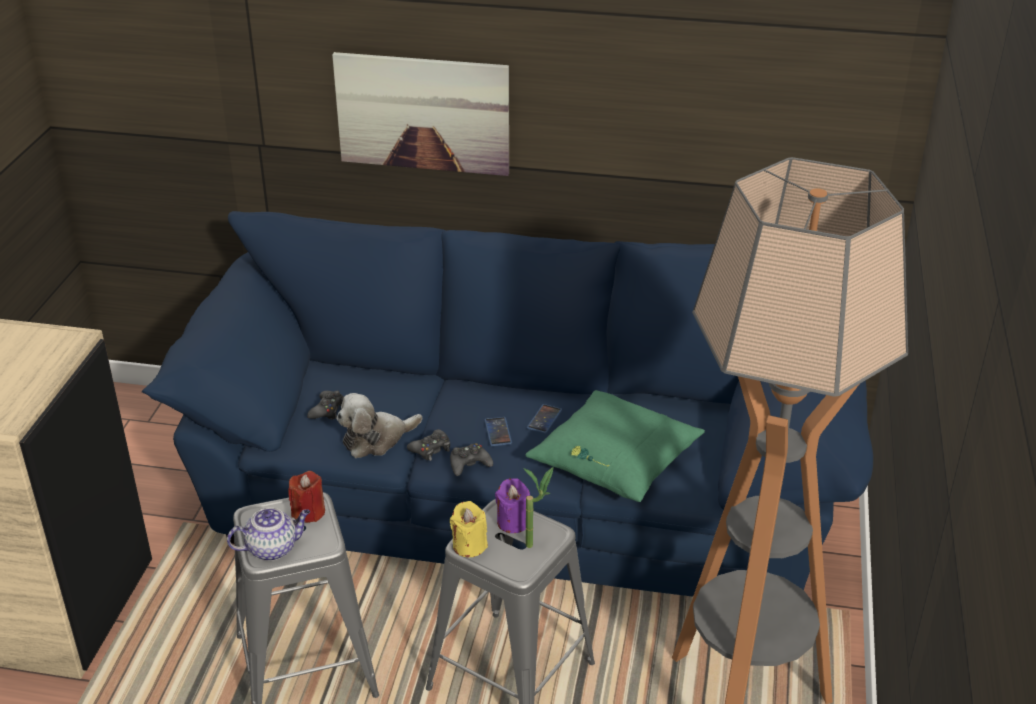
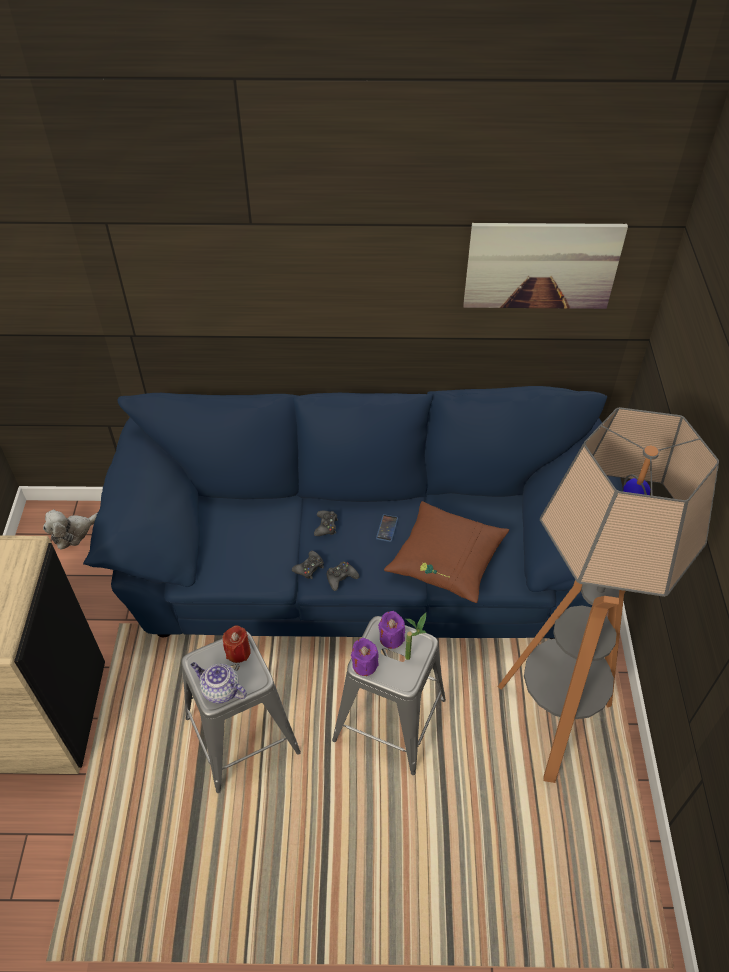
camera: 10 degrees left, 15 degrees up
teapot [227,507,310,561] -> teapot turned 120 degrees counterclockwise [191,662,247,704]
black game controller [307,391,344,420] -> black game controller moved to [314,511,338,536]
picture [332,52,509,176] -> picture moved to [463,223,628,309]
plush toy [336,393,422,458] -> plush toy moved to [43,510,97,550]
yellow candle [450,501,488,558] -> purple candle [351,638,379,676]
phone [484,417,512,446] -> none
green pillow [526,390,705,502] -> brown pillow [384,501,509,603]

